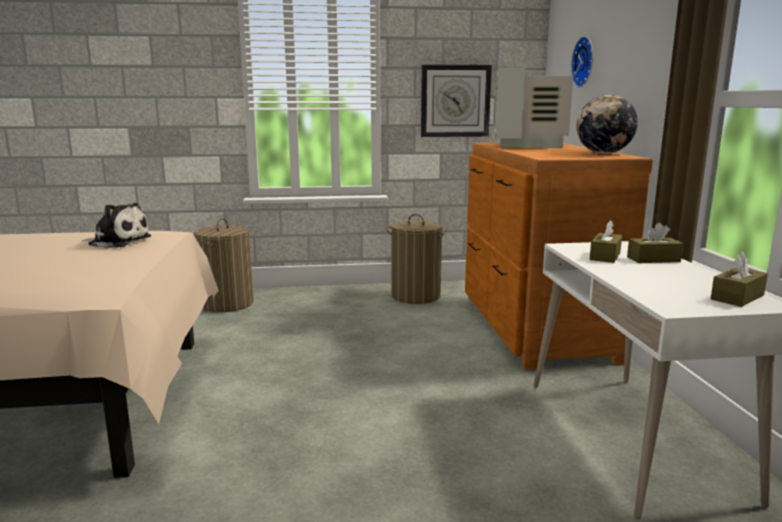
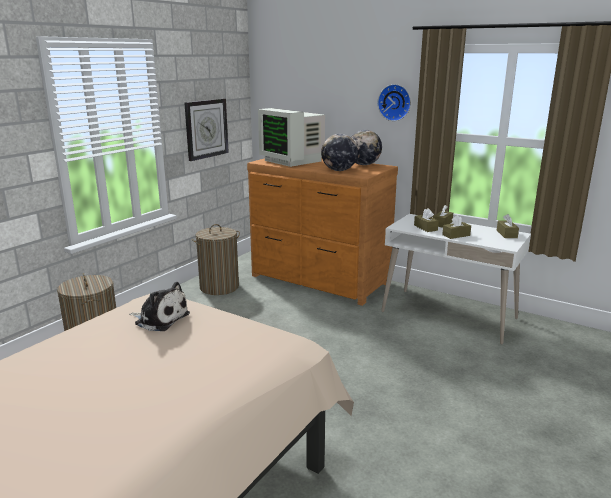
camera: 50 degrees left, 5 degrees up
plush toy [82,203,151,248] -> plush toy turned 60 degrees clockwise [129,282,190,331]
wall clock [571,36,593,88] -> wall clock moved to [378,84,411,121]
none -> globe [321,134,358,171]
none -> brown tissue box [442,215,471,239]

